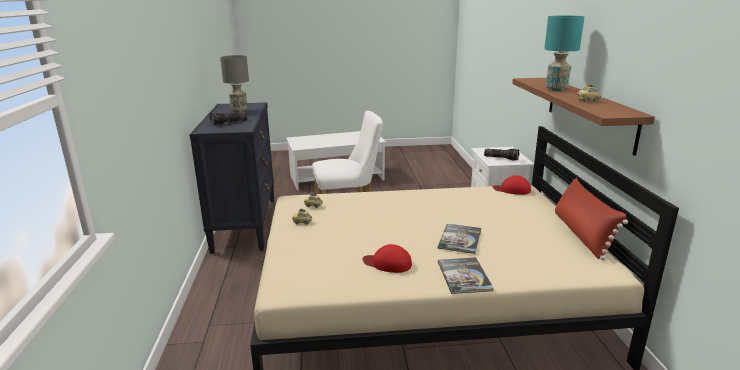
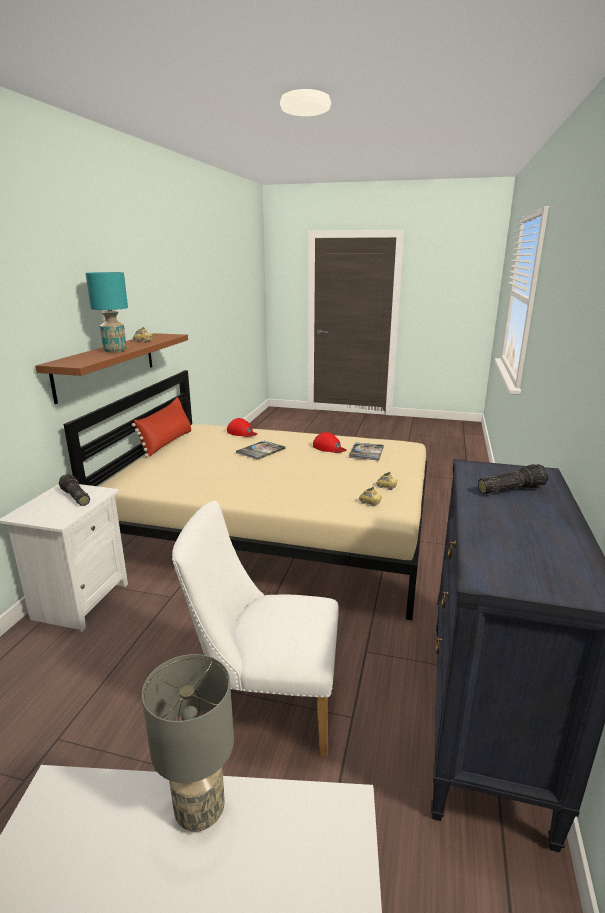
camera: 160 degrees left, 0 degrees up
grey table lamp [220,55,249,113] -> grey table lamp moved to [142,654,234,832]
book [438,257,494,294] -> book moved to [349,442,384,461]
red cap [492,175,531,195] -> red cap moved to [227,418,257,437]

